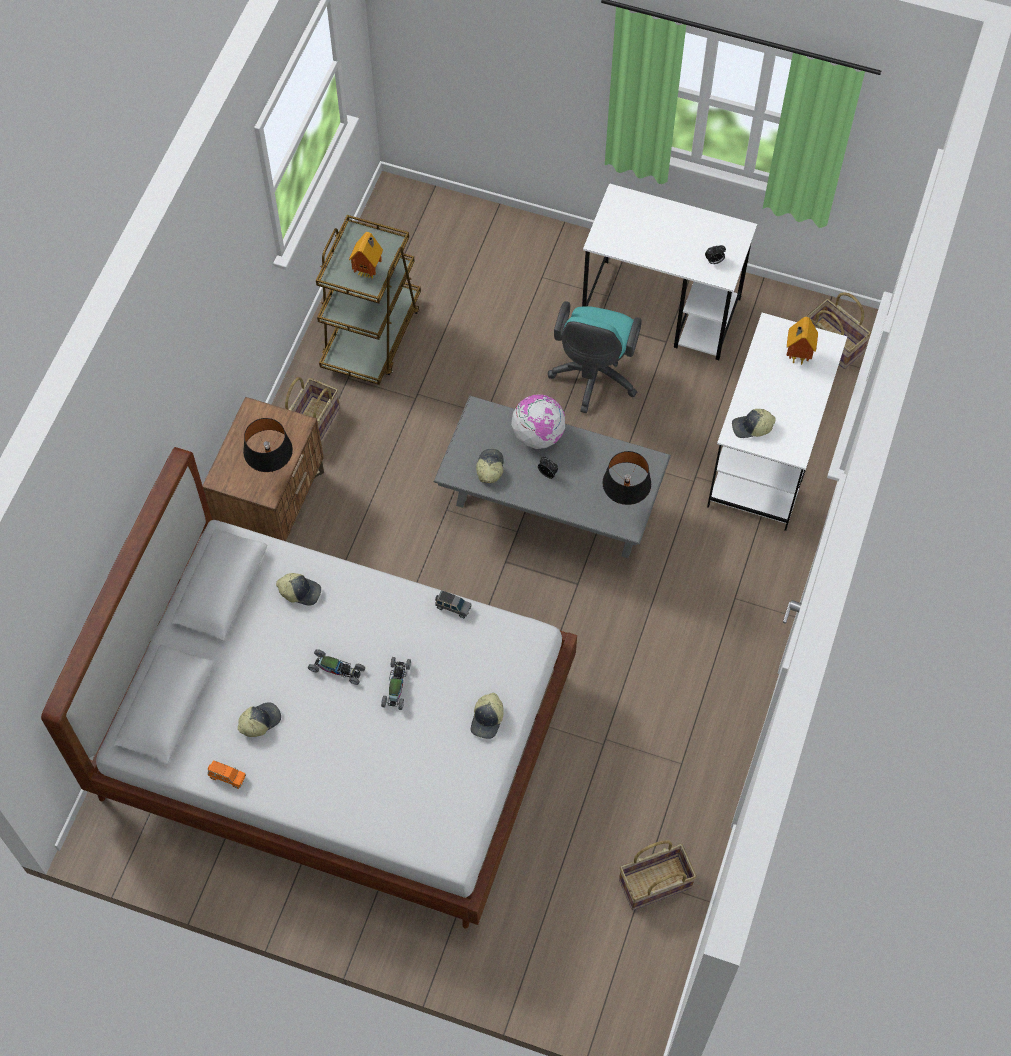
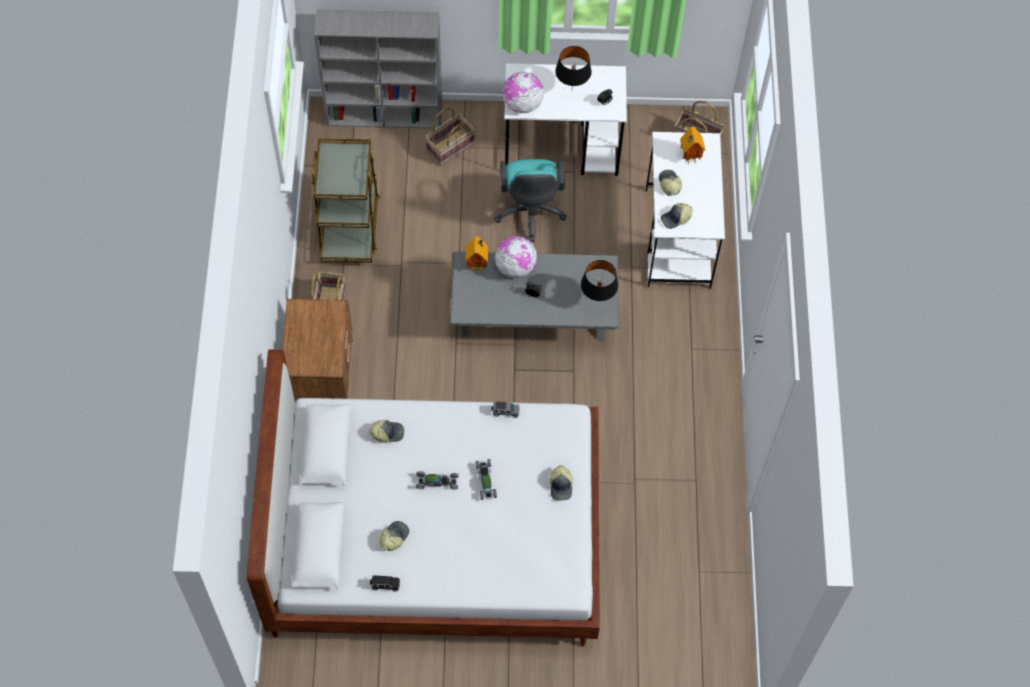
camera: 20 degrees left, 0 degrees up
orange toy car [208,760,246,789] -> black toy car [370,575,400,591]
black table lamp [243,418,293,472] -> black table lamp moved to [555,46,591,87]
toy house [349,232,383,279] -> toy house moved to [465,236,488,271]
cap [476,449,504,483] -> cap moved to [659,170,682,196]
basket [619,840,697,910] -> basket moved to [425,107,475,166]
none -> grey bookcase [314,9,442,129]
none -> globe [503,72,544,113]

